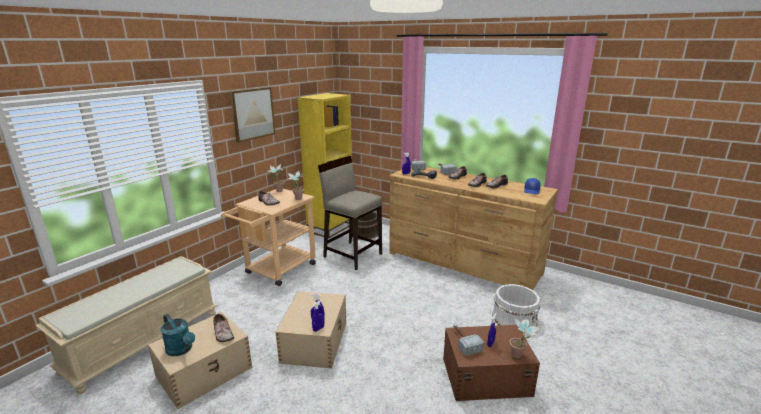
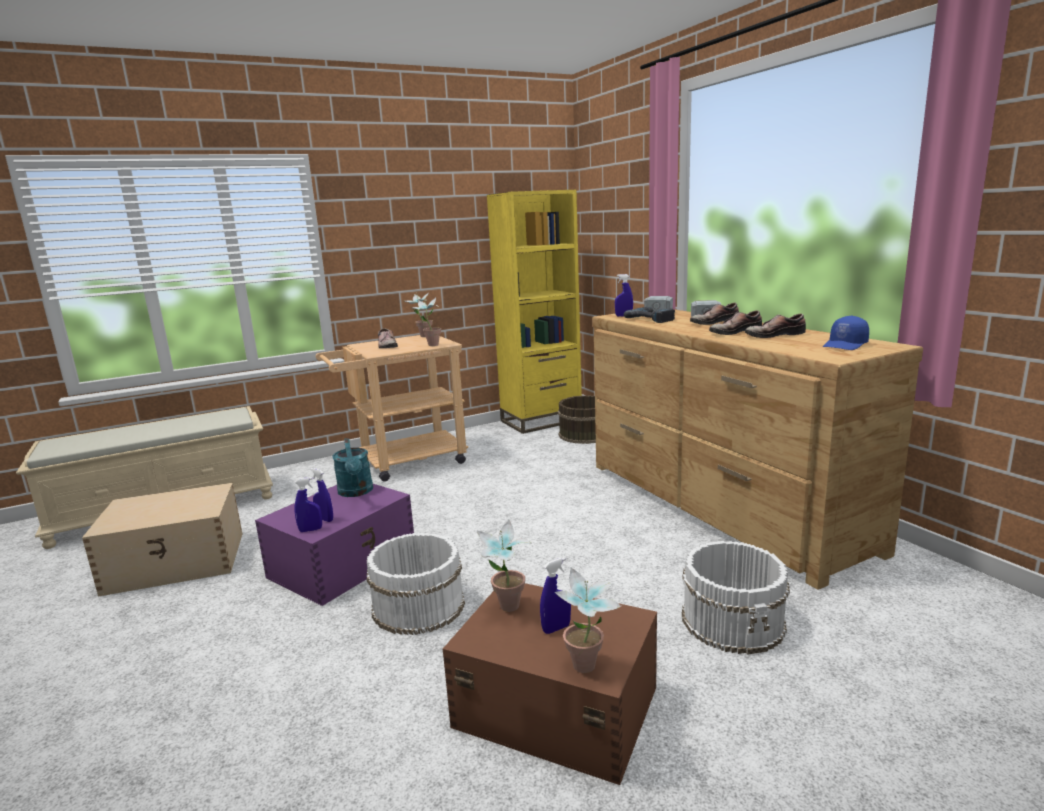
camera: 30 degrees right, 5 degrees down
turquoise watering can [161,314,195,356] -> turquoise watering can moved to [332,438,373,497]
shoe [213,314,234,342] -> none
picture [230,87,275,143] -> none
beige storage box [275,291,346,368] -> purple storage box [255,484,414,606]
beige stool [318,156,382,270] -> none
hammer [453,324,484,356] -> potted plant [477,520,532,612]
none -> white bucket [367,533,465,635]

